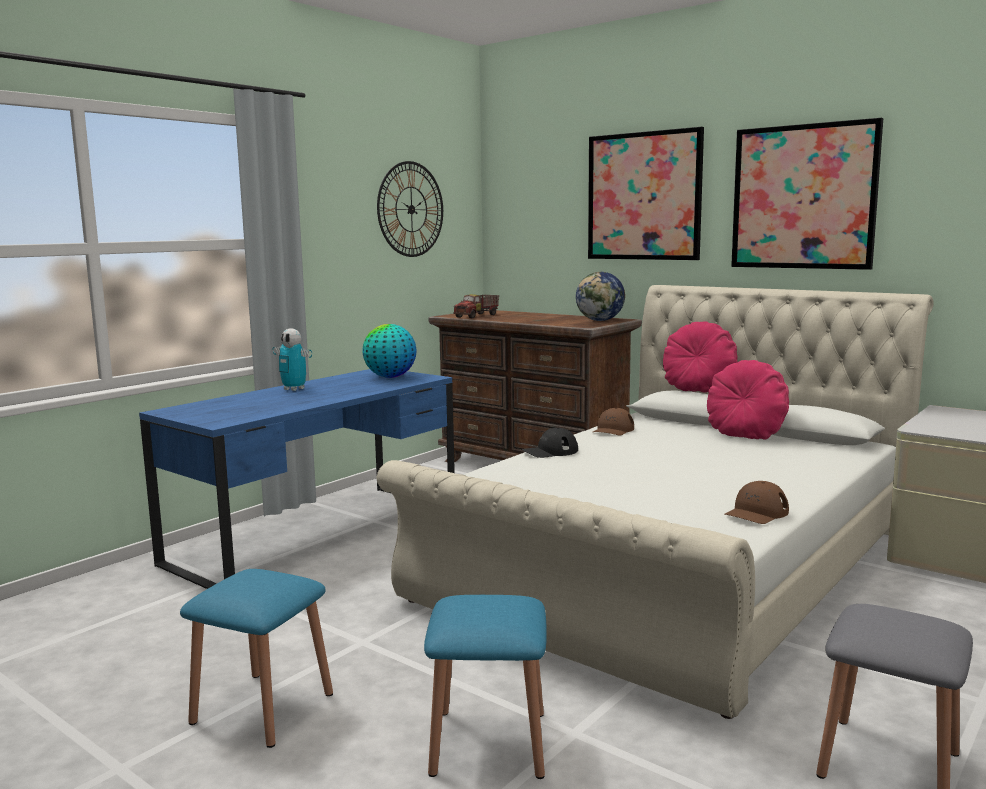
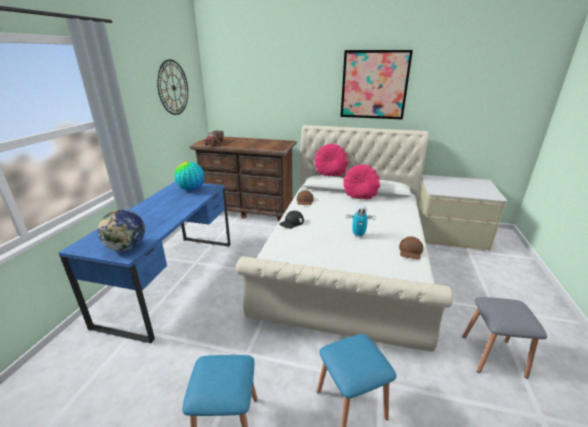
camera: 25 degrees left, 15 degrees up
toy robot [273,328,312,391] -> toy robot moved to [347,204,376,237]
globe [576,272,625,321] -> globe moved to [98,209,145,251]
picture [588,127,704,260] -> none

